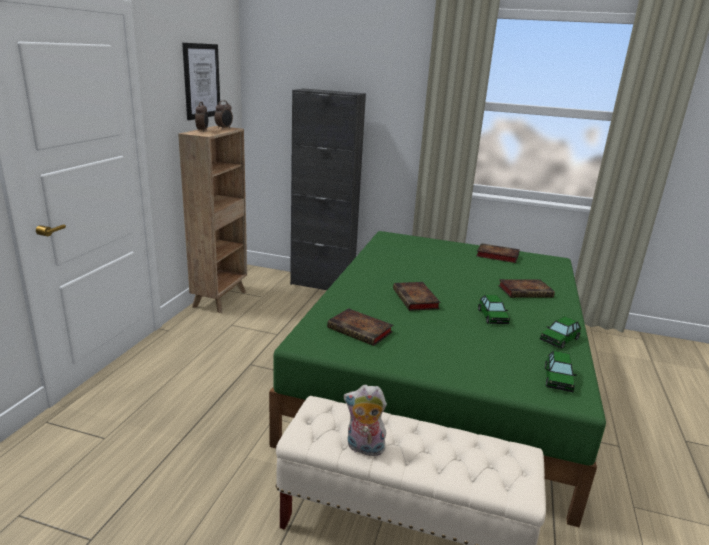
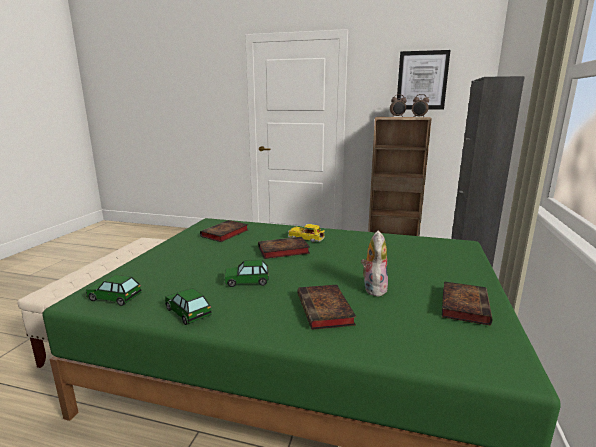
camera: 90 degrees right, 5 degrees down
plush toy [344,385,387,456] -> plush toy moved to [361,230,388,296]
none -> toy car [288,224,325,242]

